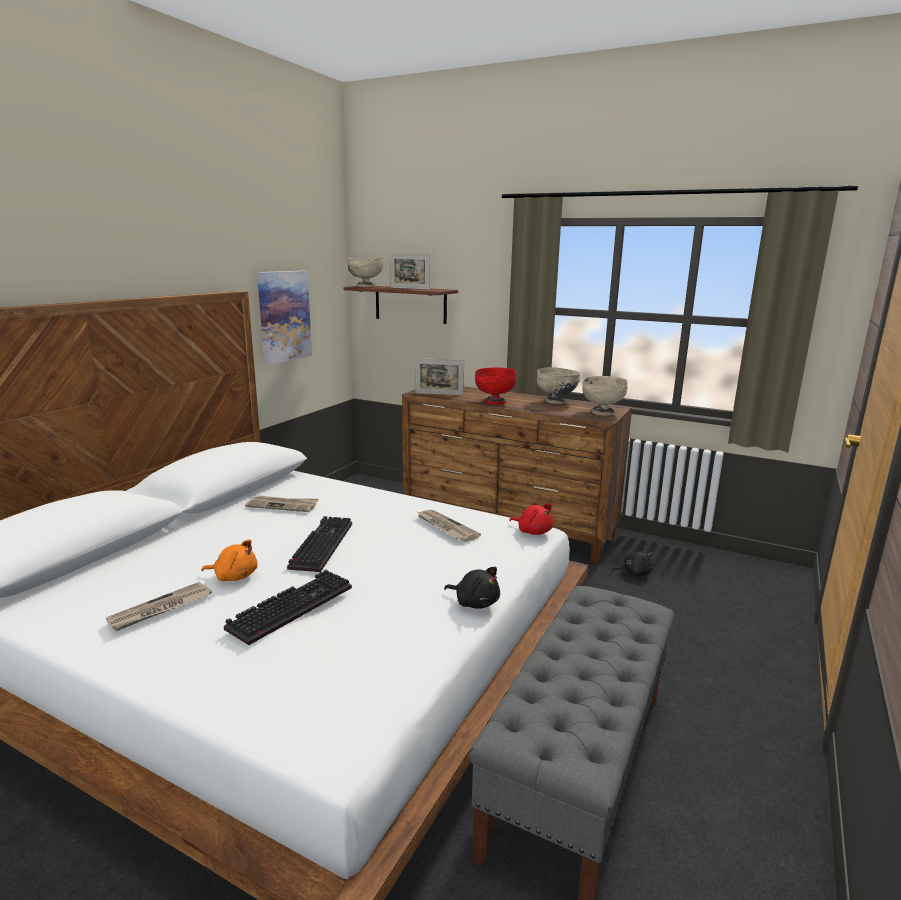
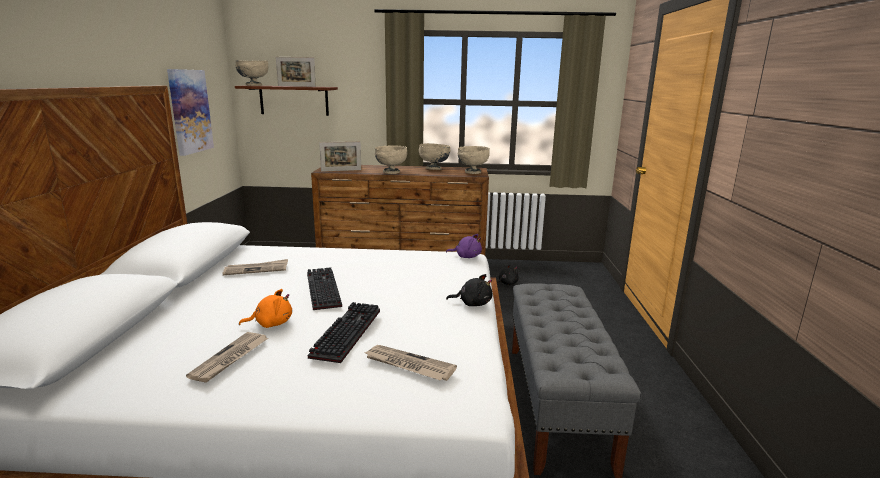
camera: 25 degrees left, 0 degrees up
newspaper [417,510,481,542] -> newspaper moved to [365,345,457,381]
red bowl [475,367,516,405] -> beige bowl [375,145,407,174]
red plush toy [509,503,553,535] -> purple plush toy [446,234,482,258]

